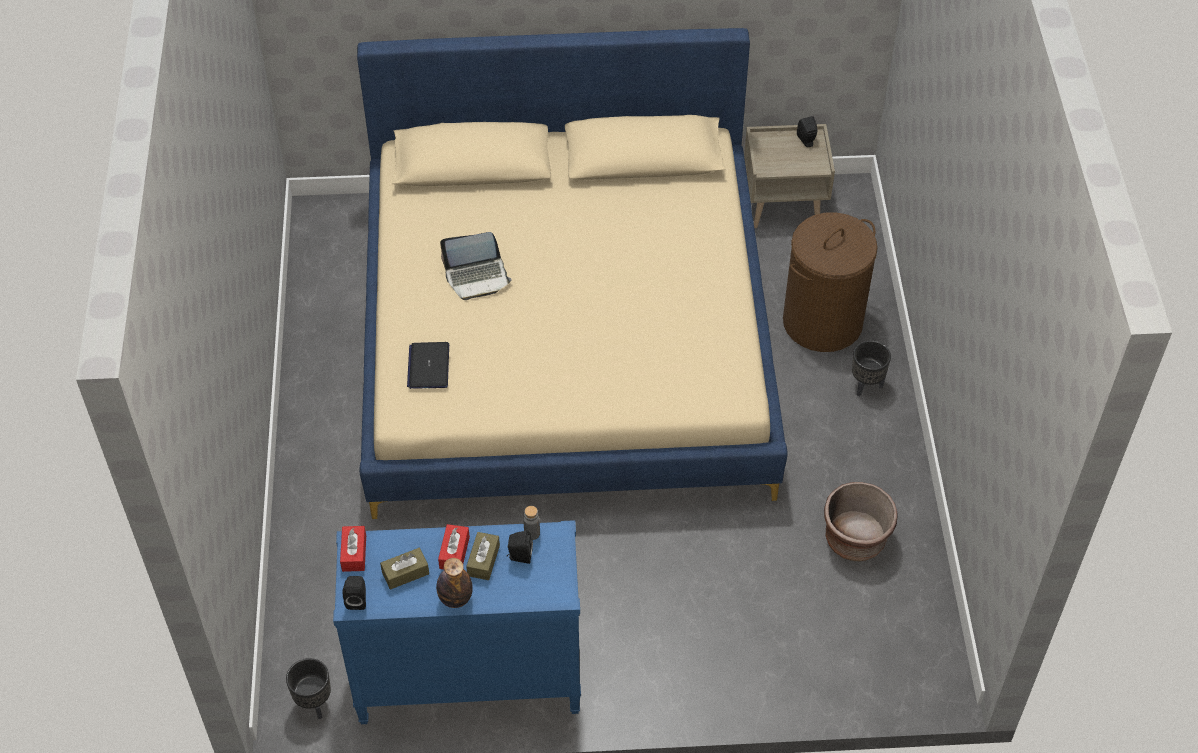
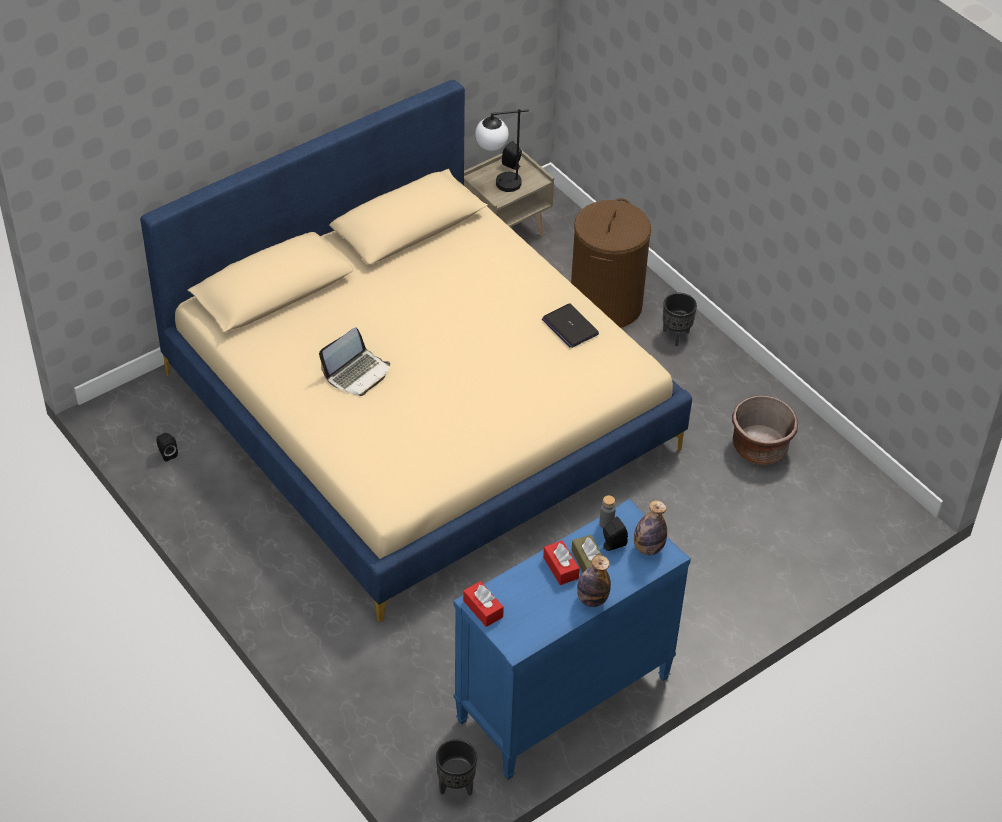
camera: 35 degrees left, 5 degrees down
black speaker [343,576,366,610] -> black speaker moved to [156,433,178,462]
brown tissue box [380,548,429,590] -> none
laptop [407,342,449,389] -> laptop moved to [542,303,599,348]
none -> table lamp [475,109,529,192]
none -> bottle [634,500,667,555]

